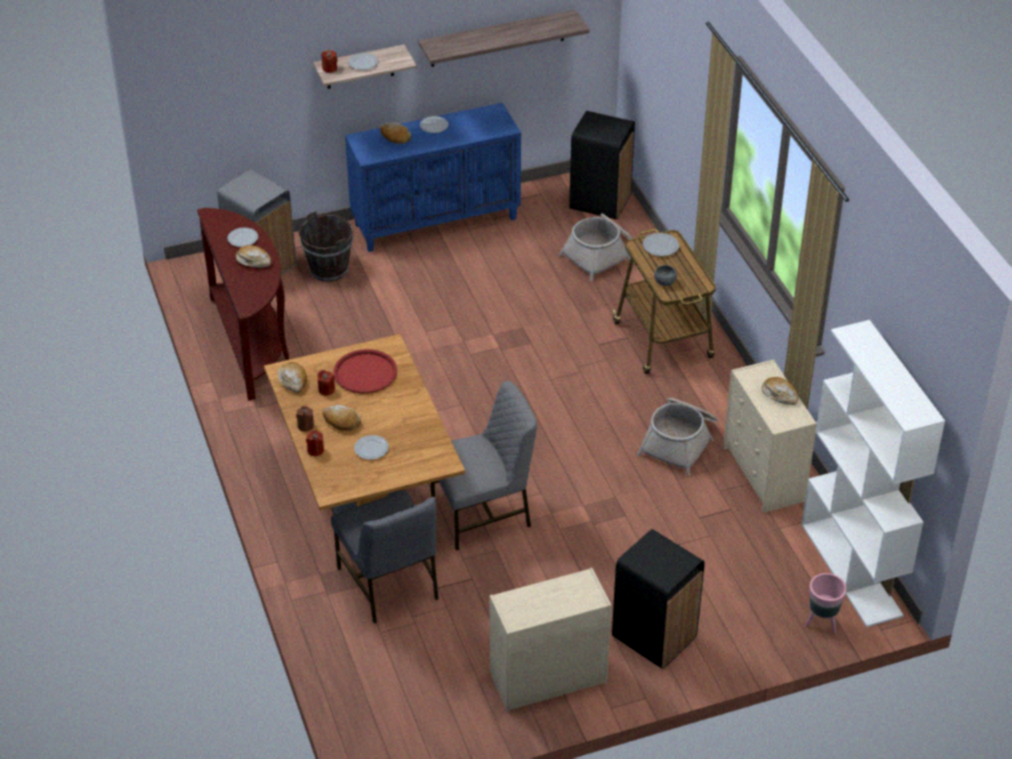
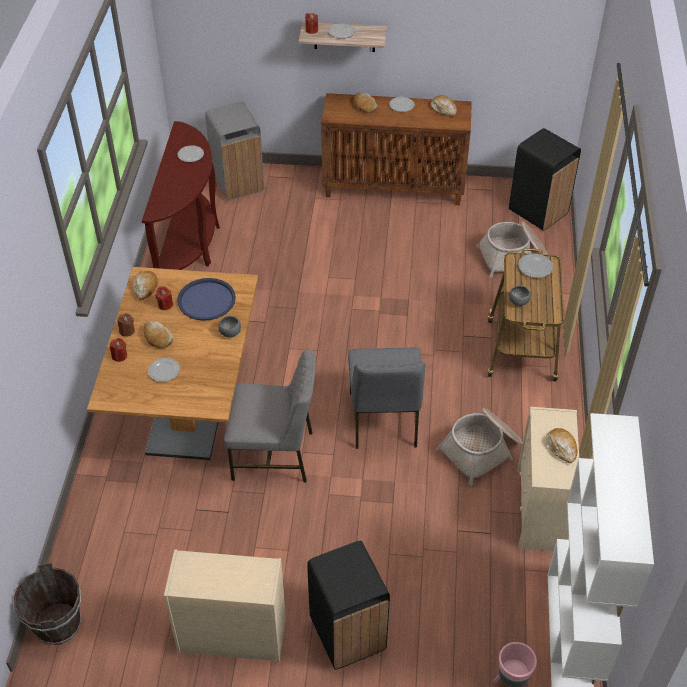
camera: 25 degrees right, 5 degrees up
bread [236,245,271,268] -> bread moved to [431,95,457,116]
brown bucket [299,211,354,282] -> brown bucket moved to [14,563,81,645]
grey chair [331,491,439,624] -> grey chair moved to [348,348,425,449]
red tray [333,349,397,394] -> blue tray [177,278,236,321]
blue cabinet [345,103,521,252] -> brown cabinet [321,93,472,205]
shelf [418,10,590,67] -> none
none -> grey bowl [218,316,241,337]

